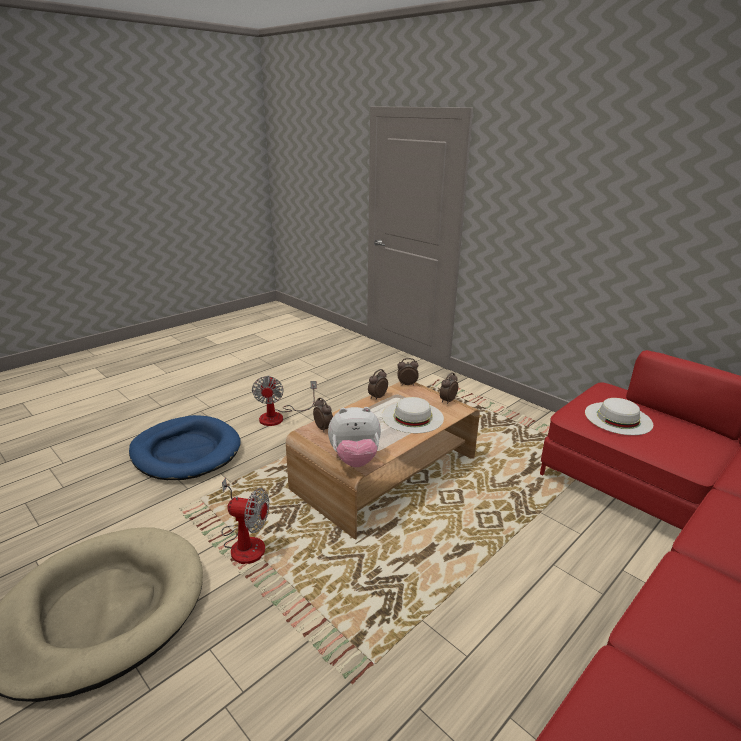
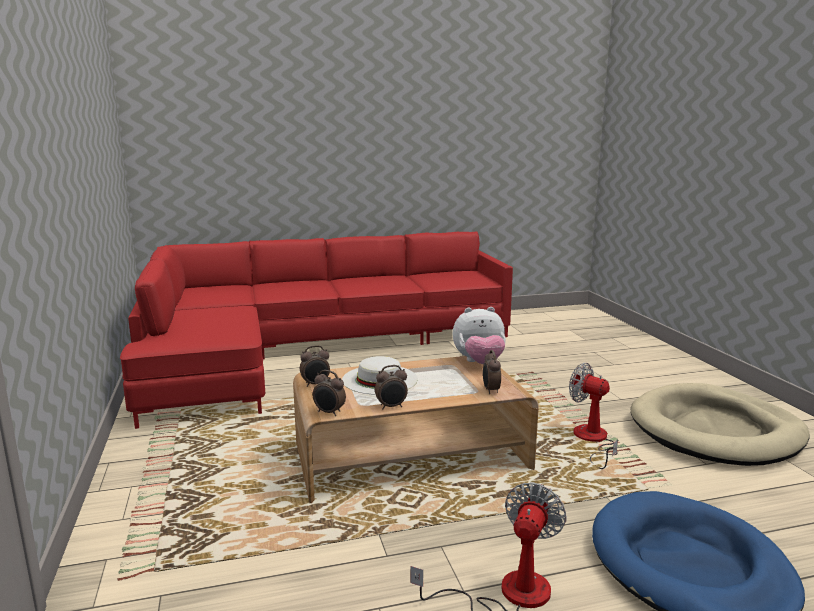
camera: 150 degrees left, 10 degrees down
plush toy [328,407,381,467] -> plush toy turned 150 degrees clockwise [453,307,506,364]
white hat [585,398,653,435] -> none

